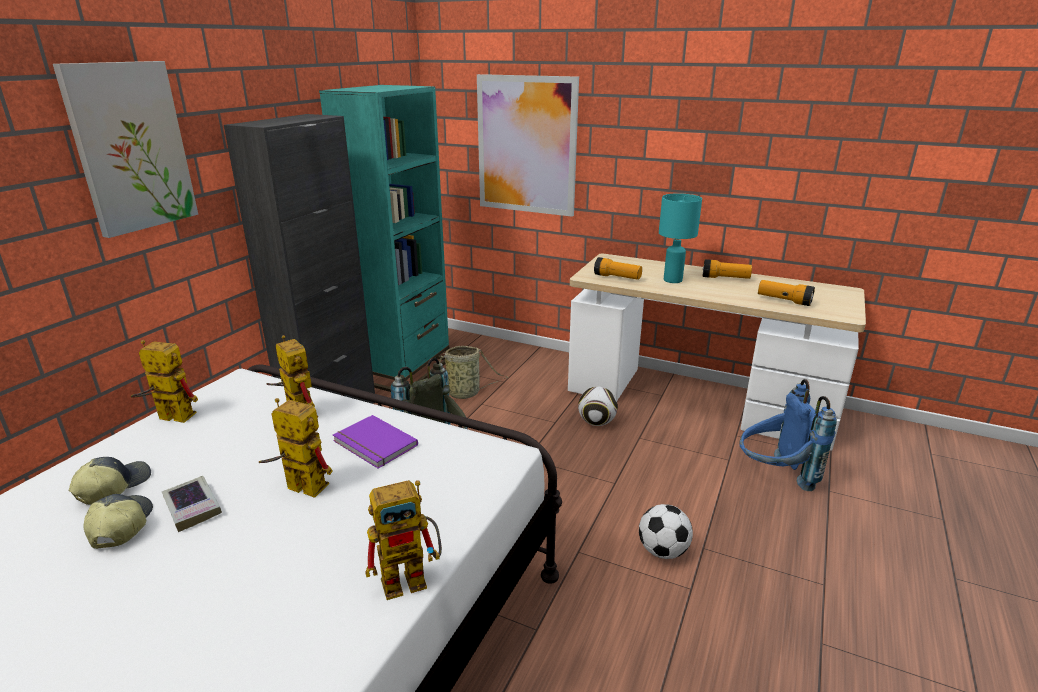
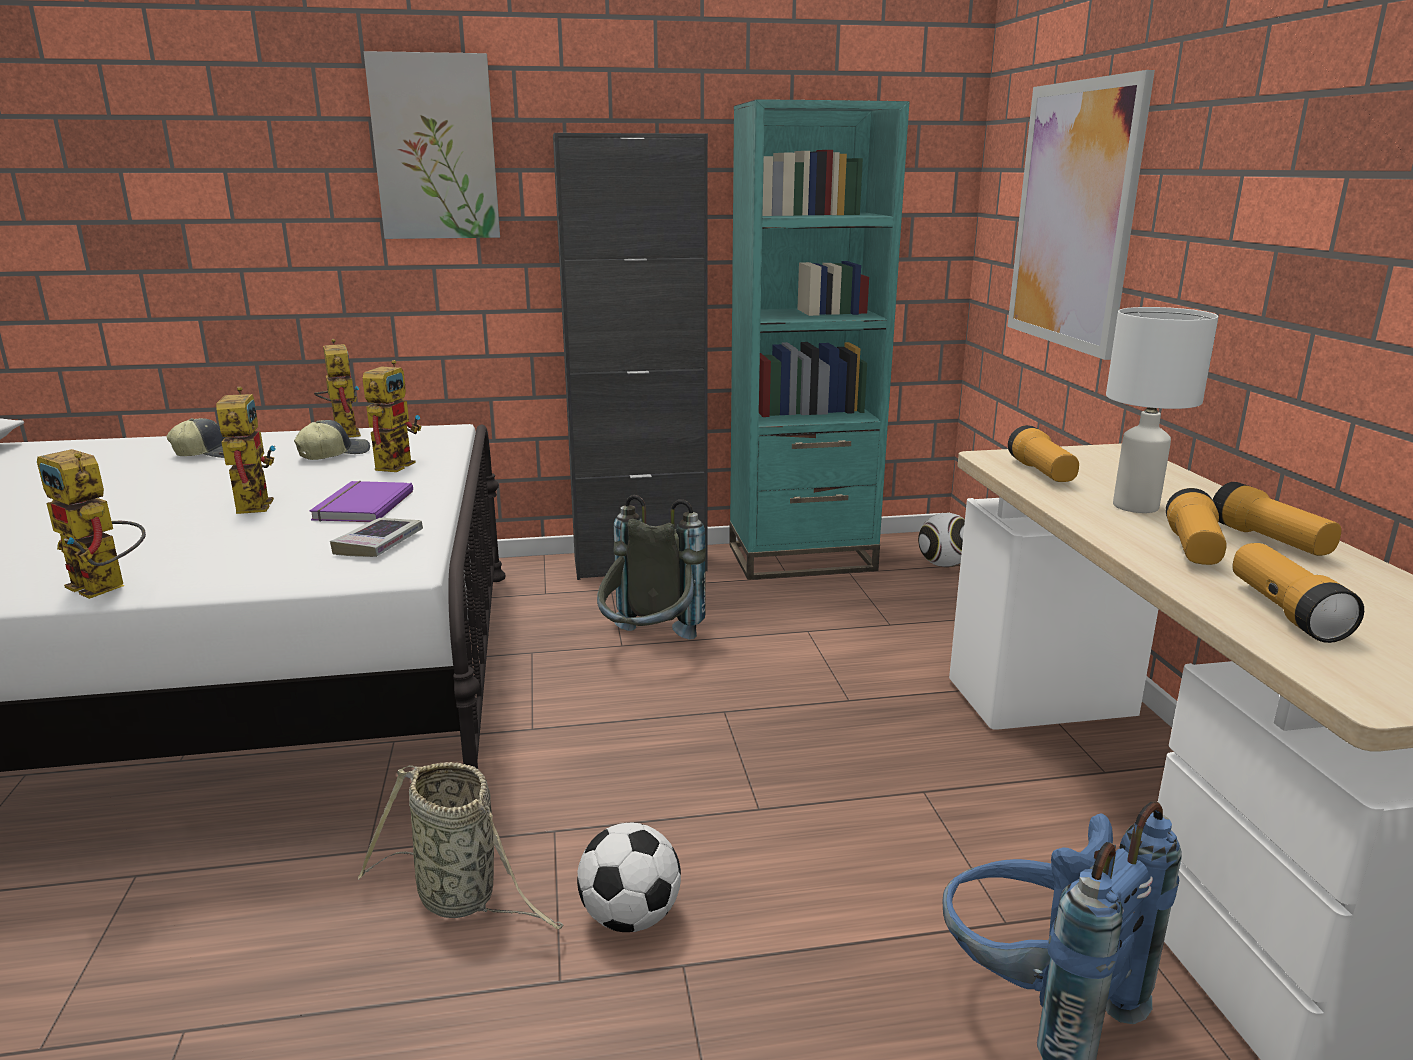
camera: 55 degrees right, 5 degrees down
cap [84,494,153,549] -> cap moved to [294,420,370,460]
book [162,476,222,532] -> book moved to [330,518,423,557]
basket [439,346,508,399] -> basket moved to [358,762,564,929]
football [578,387,618,426] -> football moved to [918,513,965,567]
turquoise table lamp [659,193,702,283] -> white table lamp [1106,307,1218,513]
none -> flashlight [1166,488,1227,565]

